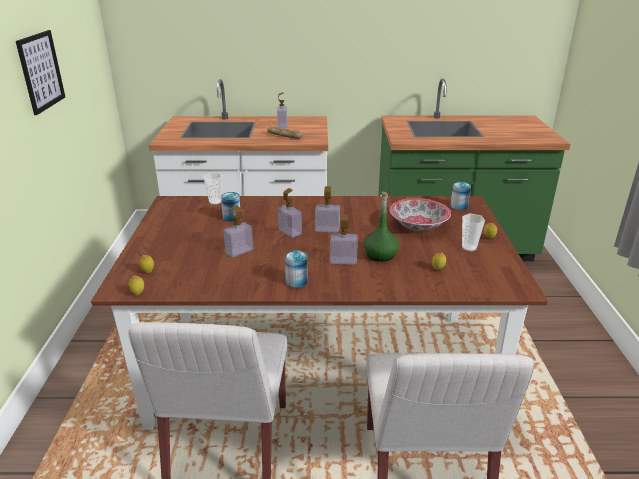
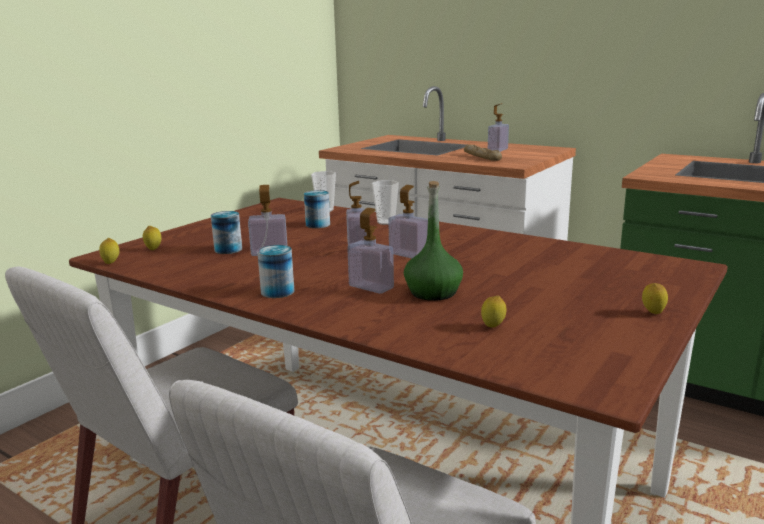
camera: 35 degrees right, 10 degrees down
picture [16,30,65,115] -> none
bowl [390,198,451,231] -> none
can [450,182,471,210] -> can moved to [211,211,242,254]
cup [462,214,485,252] -> cup moved to [372,180,399,225]

